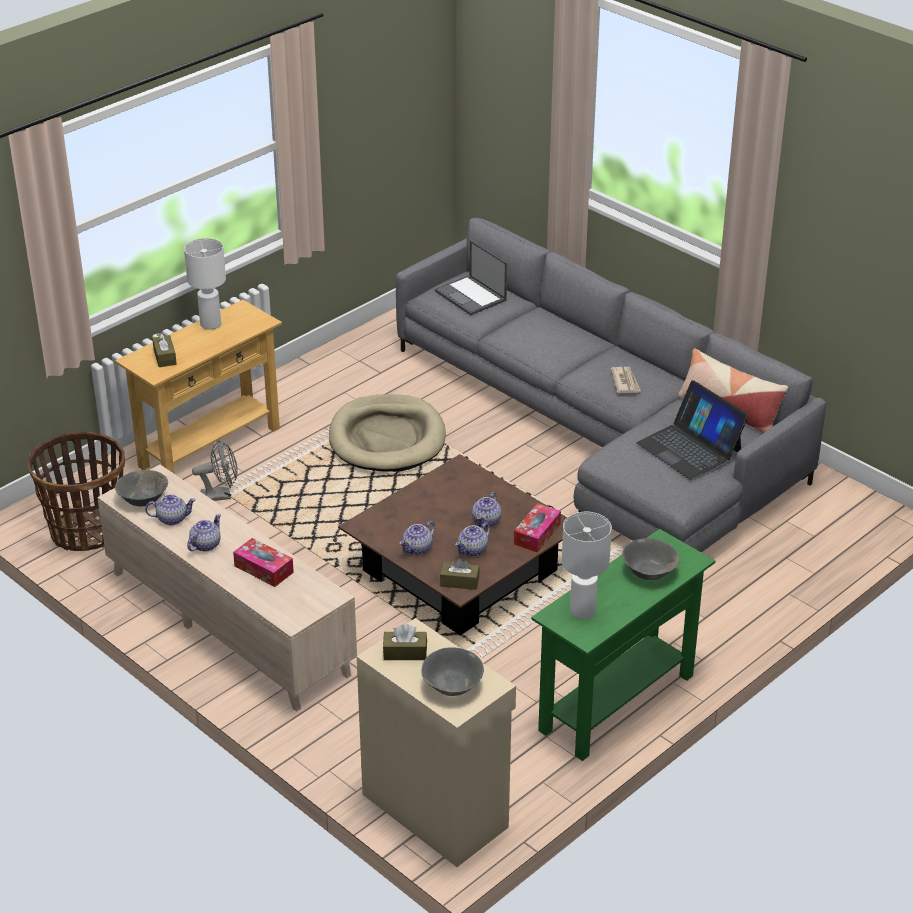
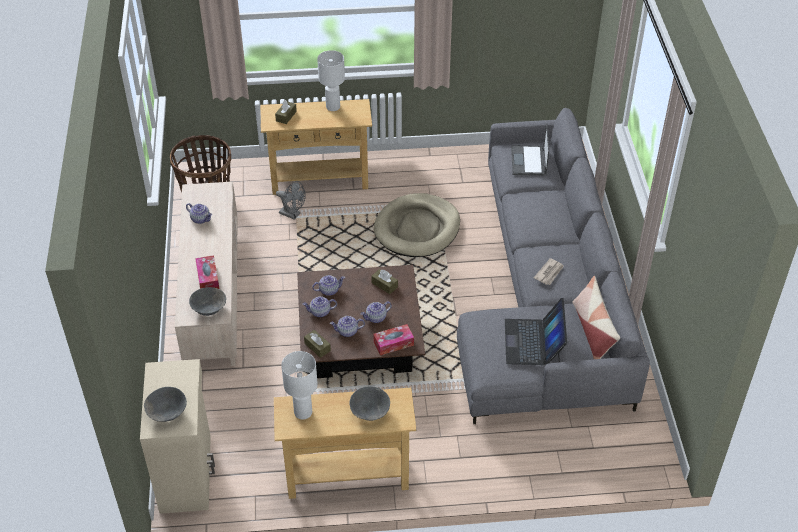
camera: 40 degrees right, 10 degrees up
grey bowl [115,470,168,506] -> grey bowl moved to [189,287,226,316]
teapot [187,514,221,552] -> teapot moved to [312,275,345,296]
brown tissue box [383,624,427,660] -> brown tissue box moved to [371,269,398,294]
green console table [531,529,715,761] -> beige console table [274,388,416,499]

